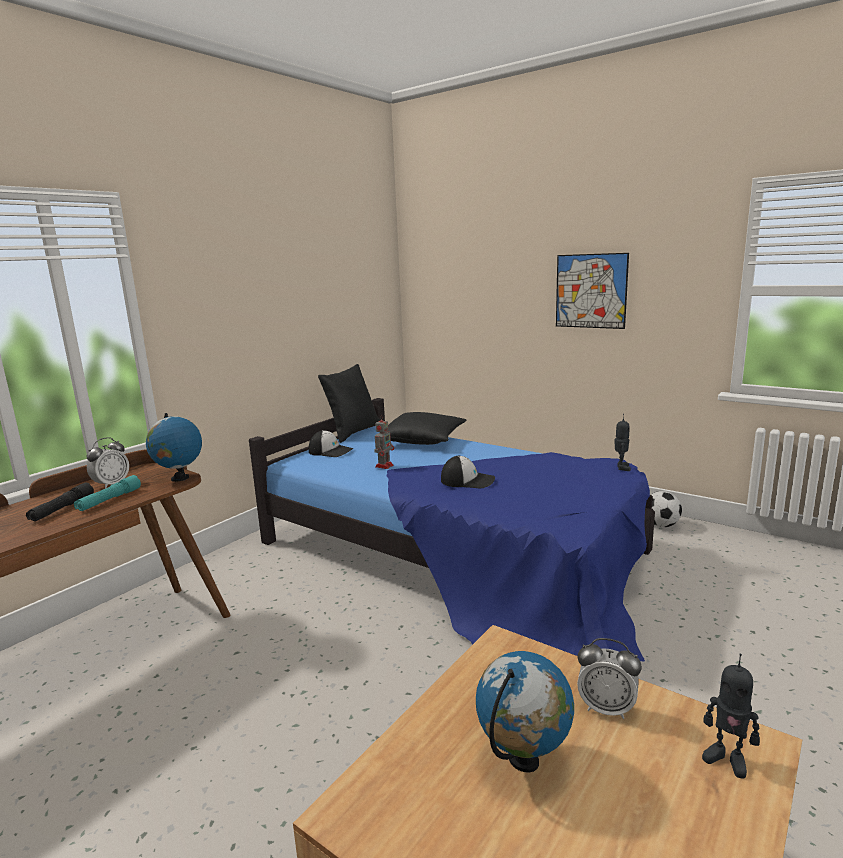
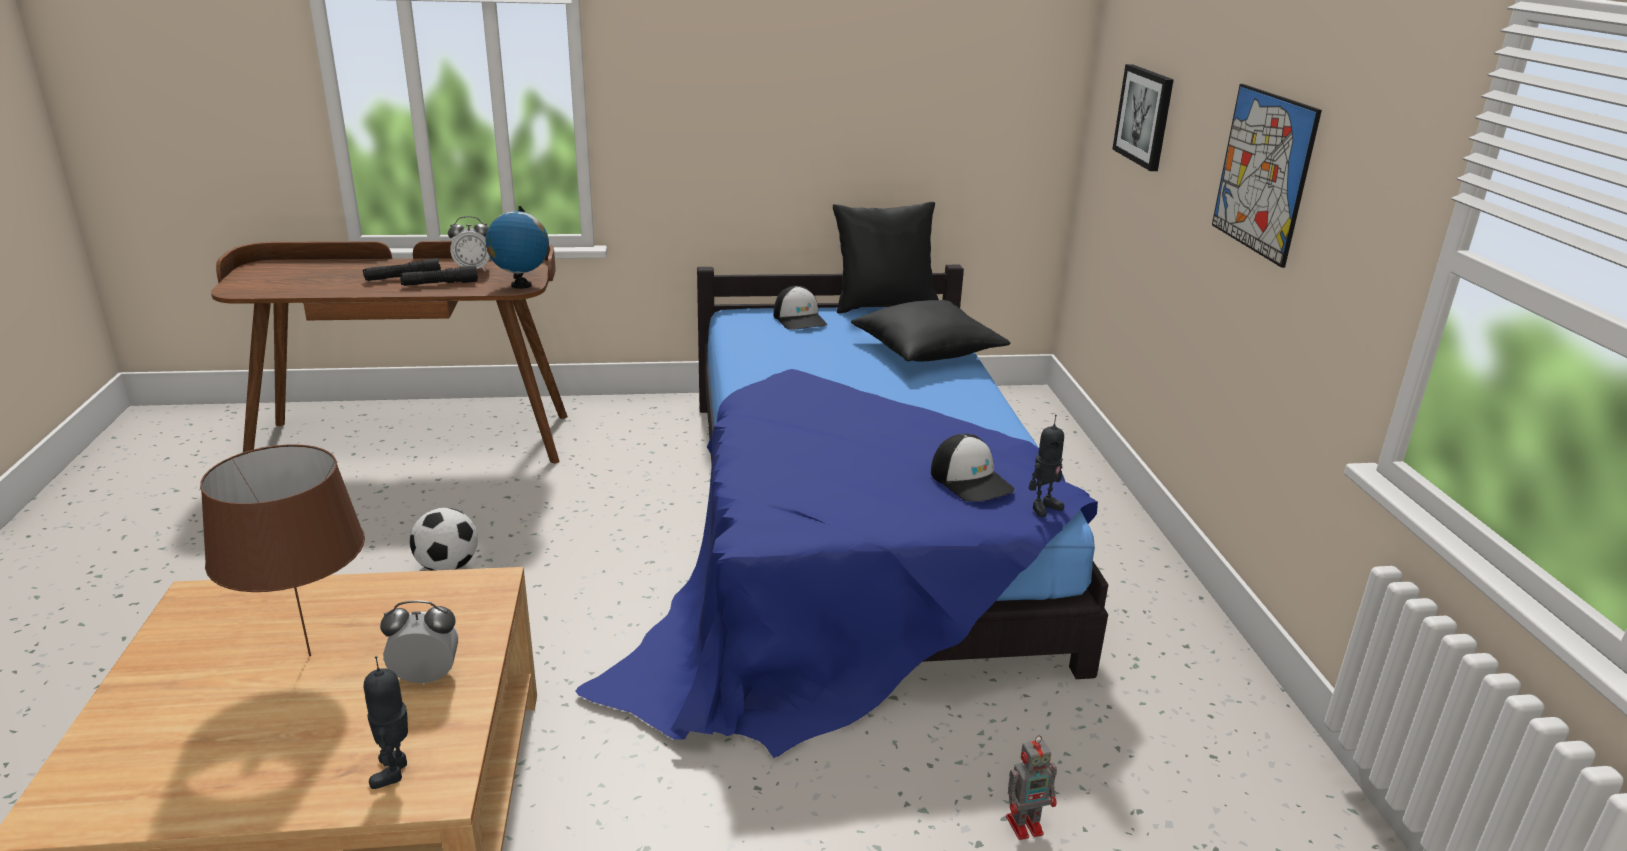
camera: 45 degrees right, 10 degrees up
turquoise flashlight [74,475,141,511] -> black flashlight [400,265,478,286]
toy robot [375,415,394,469] -> toy robot moved to [1006,735,1057,840]
cap [441,456,495,488] -> cap moved to [931,434,1015,501]
globe [476,651,574,773] -> brown table lamp [200,444,365,656]
alarm clock [577,638,642,719] -> alarm clock turned 105 degrees clockwise [380,600,458,684]
football [651,491,682,527] -> football moved to [410,508,478,571]
none -> picture [1112,64,1174,171]

